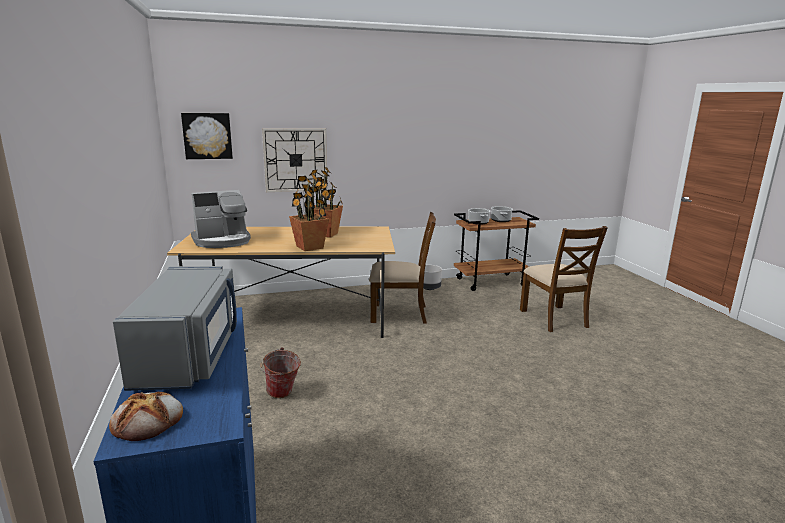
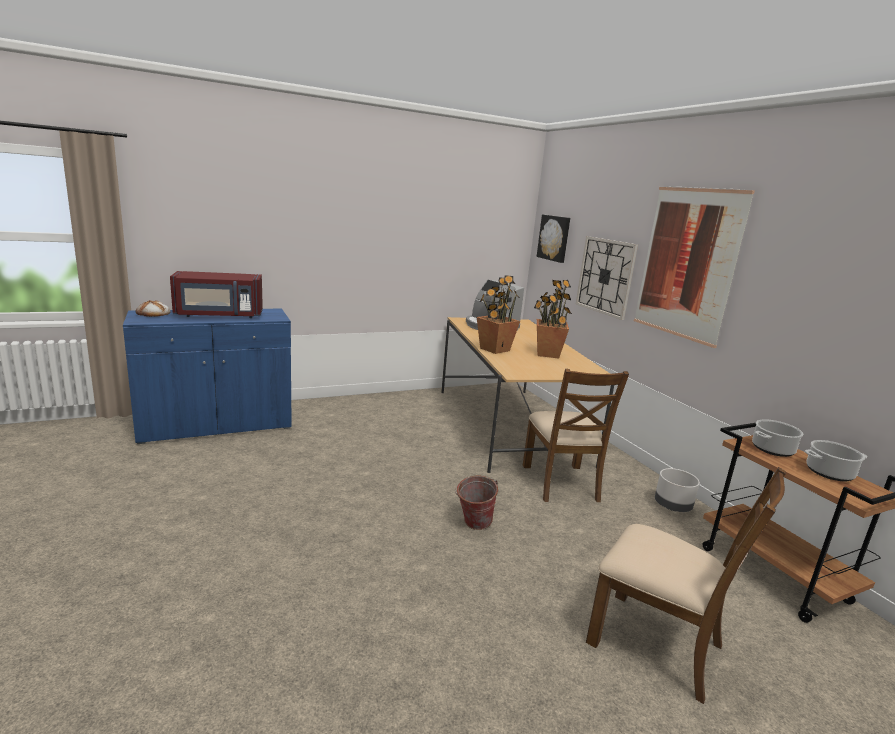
camera: 80 degrees right, 0 degrees up
grey microwave [113,266,237,391] -> red microwave [170,271,263,318]
bucket [260,347,301,398] -> bucket moved to [455,476,498,530]
brown chair [520,226,608,332] -> brown chair turned 120 degrees counterclockwise [586,467,786,704]
none -> picture [634,186,755,348]

